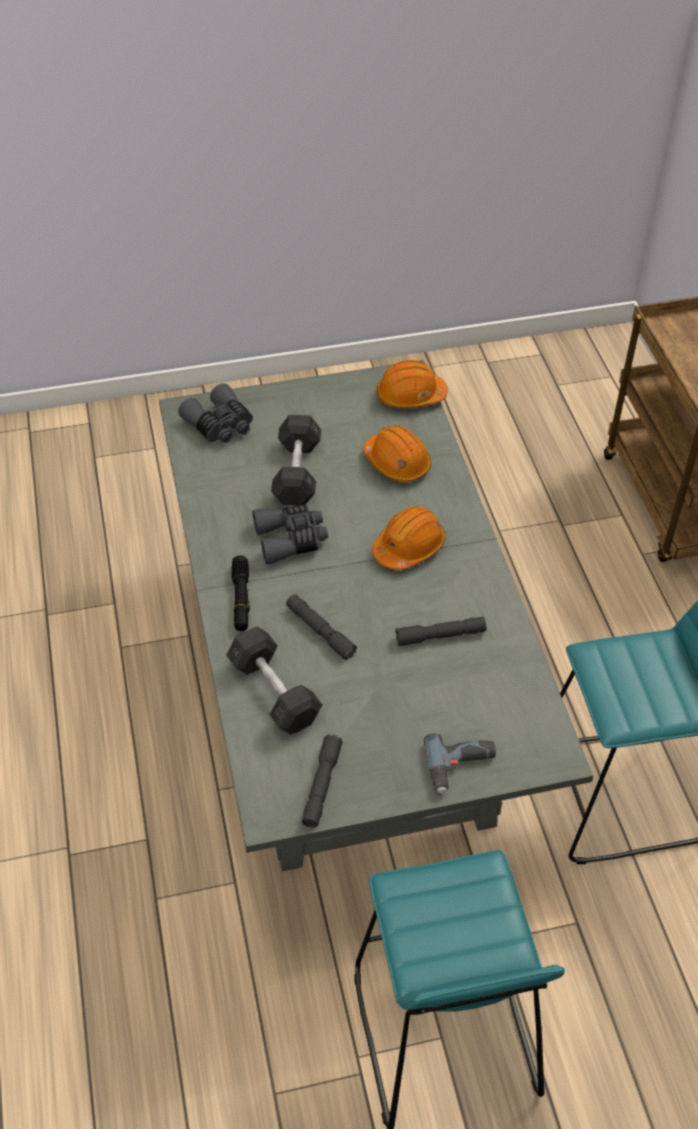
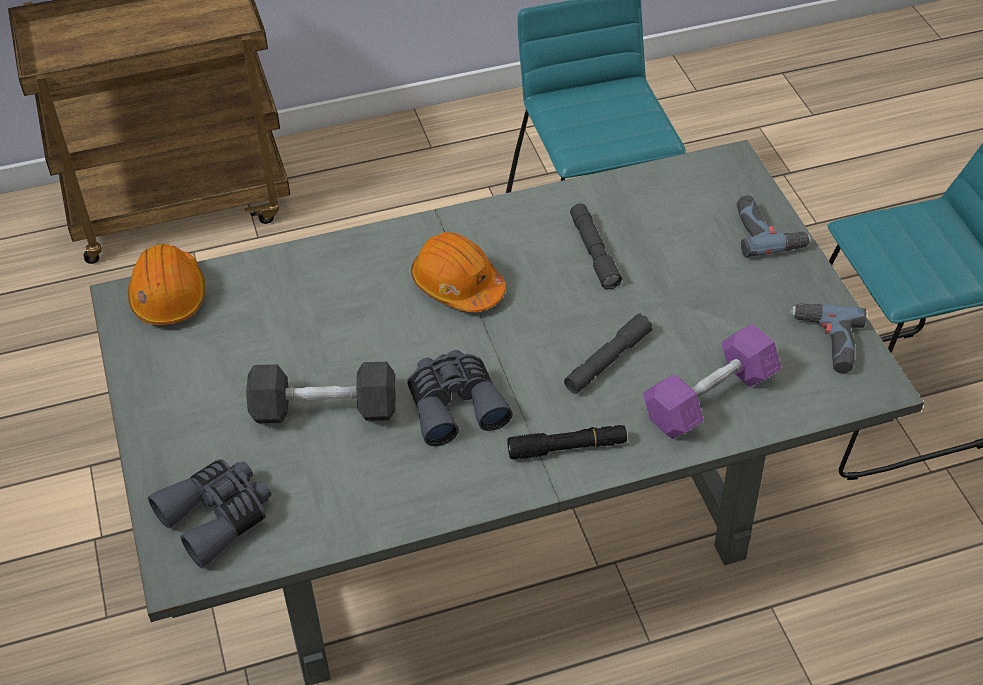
camera: 95 degrees left, 0 degrees up
grey dumbbell [226,626,322,734] -> purple dumbbell [643,324,781,439]
grey flashlight [302,734,343,828] -> power drill [790,303,866,373]
orange hard hat [363,425,431,482] -> none

